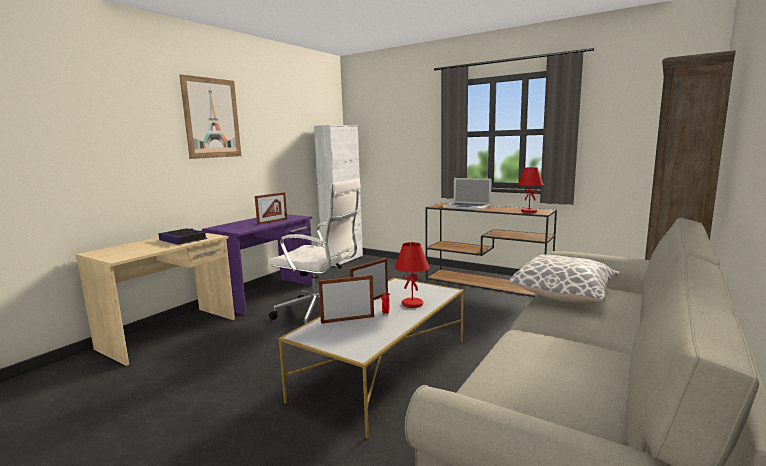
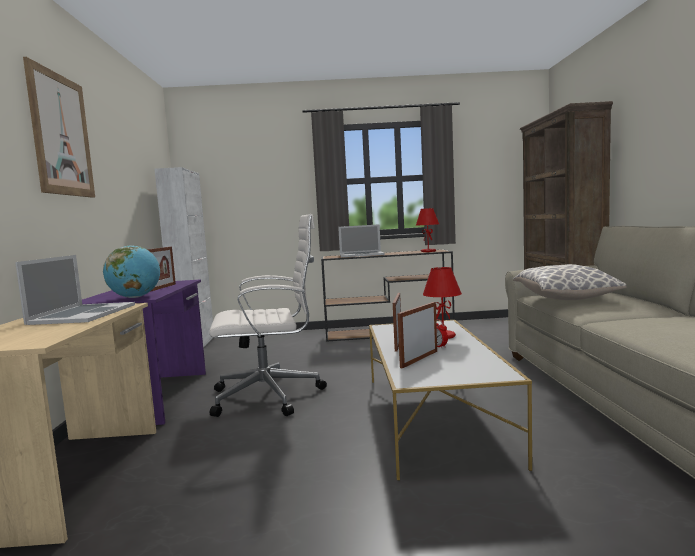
camera: 35 degrees left, 5 degrees down
book [158,228,207,245] -> laptop [15,255,135,325]
none -> globe [103,246,160,298]

